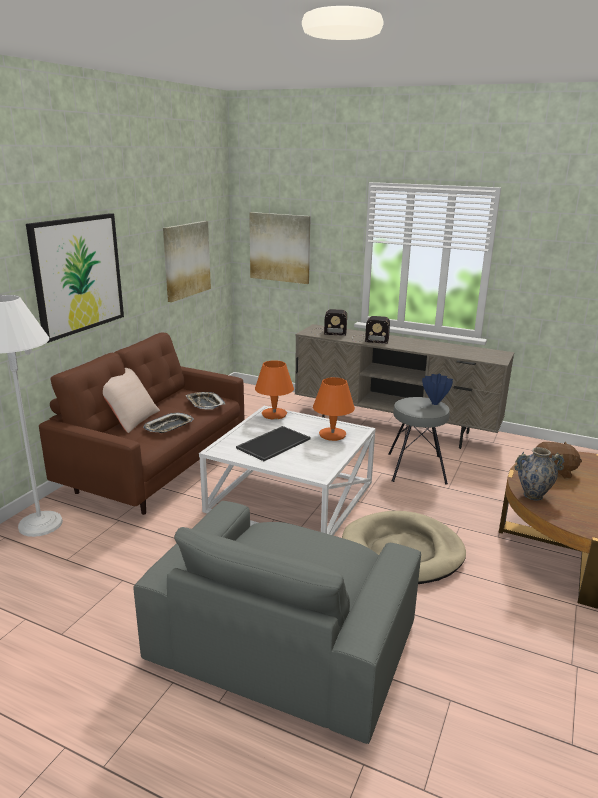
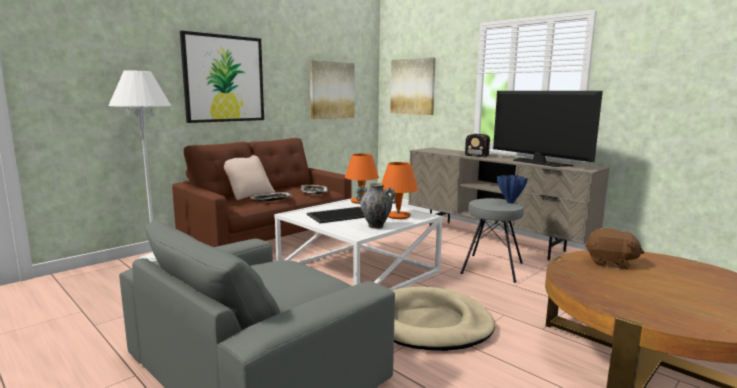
camera: 20 degrees right, 10 degrees down
radio [311,309,347,336] -> none
vase [514,447,565,501] -> vase moved to [356,183,396,229]
none -> television [493,91,603,167]

